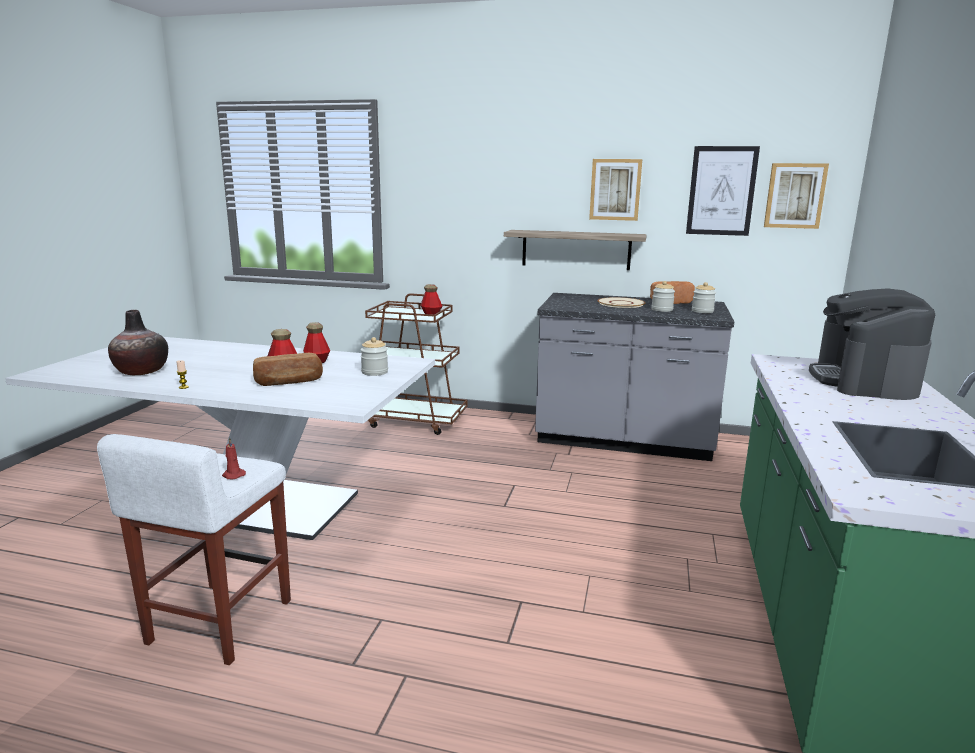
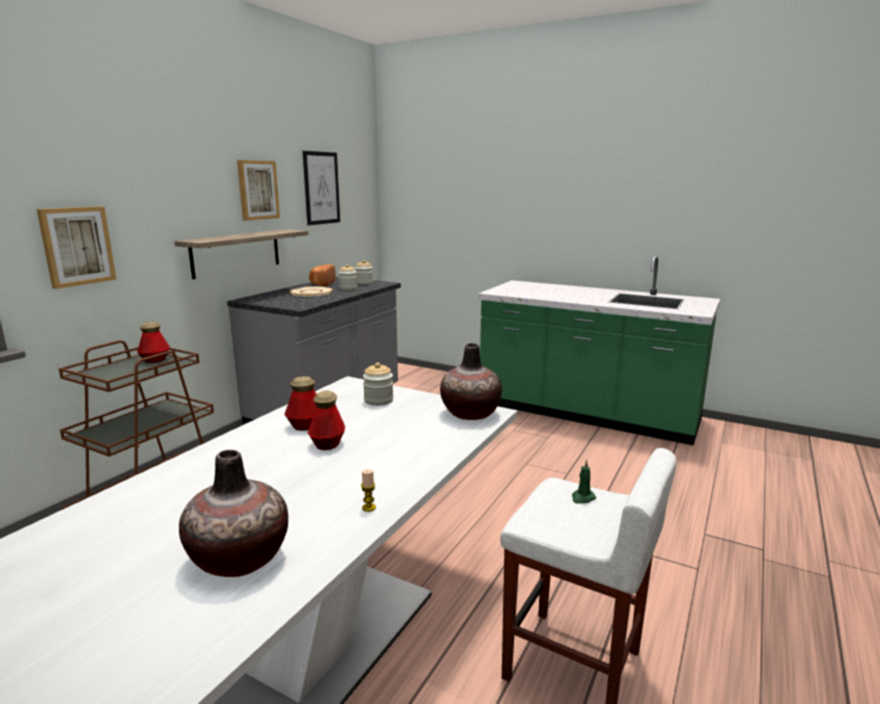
camera: 75 degrees left, 0 degrees up
red candle [222,438,246,479] -> green candle [572,459,596,504]
bread [253,353,323,386] -> none
picture [764,163,829,229] -> picture moved to [37,206,117,289]
coffee machine [809,288,935,400] -> none
none -> vase [440,343,502,420]

